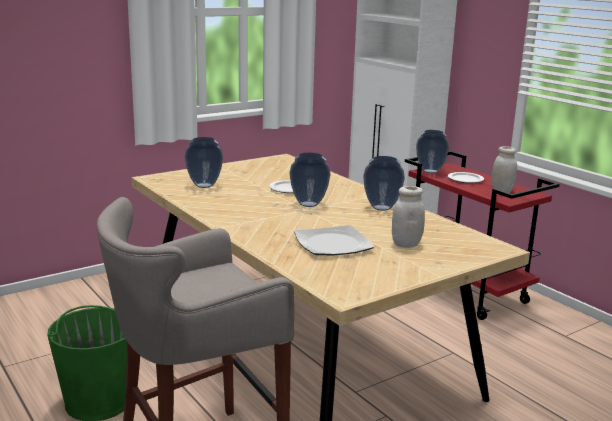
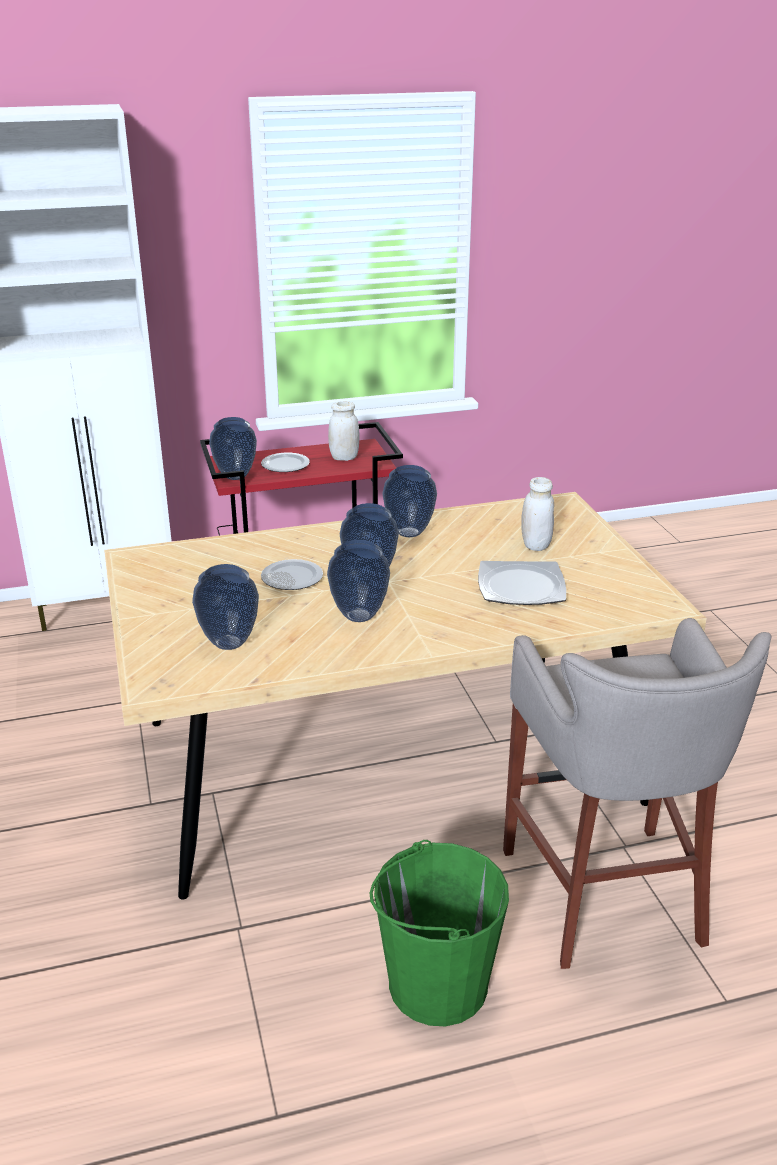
camera: 70 degrees left, 10 degrees up
none -> vase [327,540,390,622]

